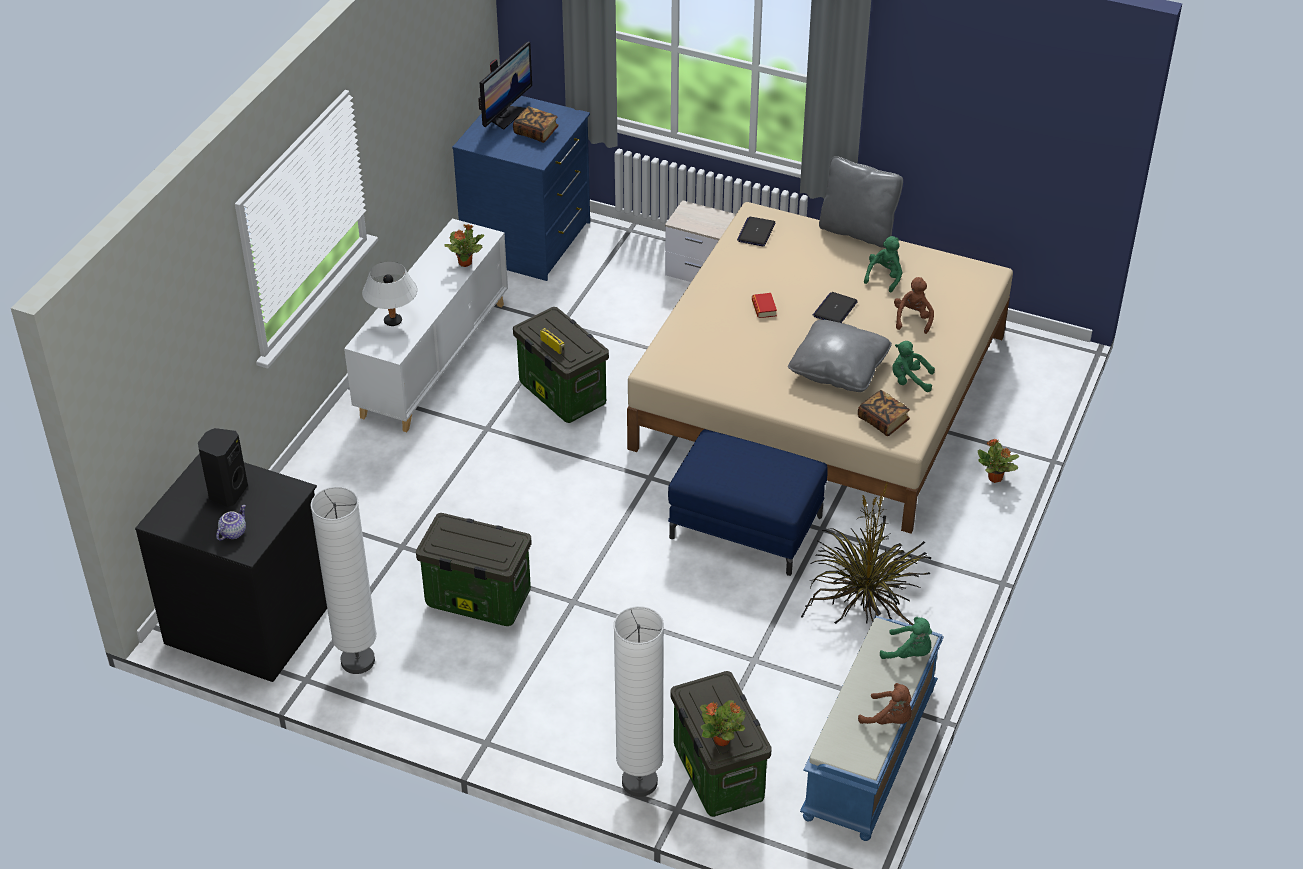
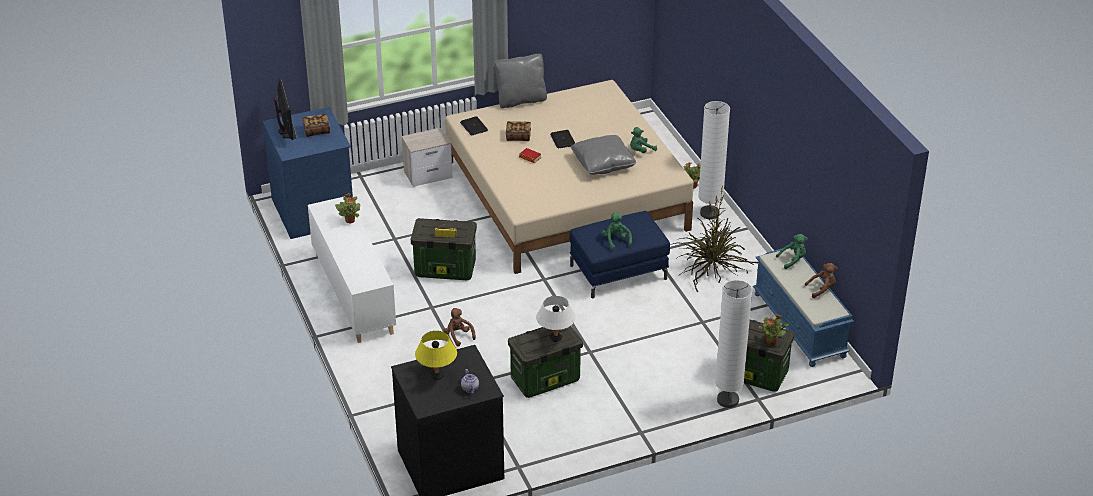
camera: 45 degrees left, 5 degrees down
black speaker [198,428,248,507] -> yellow table lamp [415,331,457,380]
white floor lamp [310,487,377,674] -> white floor lamp moved to [698,101,730,219]
white table lamp [362,261,417,326] -> white table lamp moved to [536,296,575,342]
book [858,390,910,436] -> book moved to [506,121,531,141]
green plush toy [864,236,902,292] -> green plush toy moved to [602,212,632,250]
brown plush toy [894,277,934,334] -> brown plush toy moved to [444,308,476,347]

